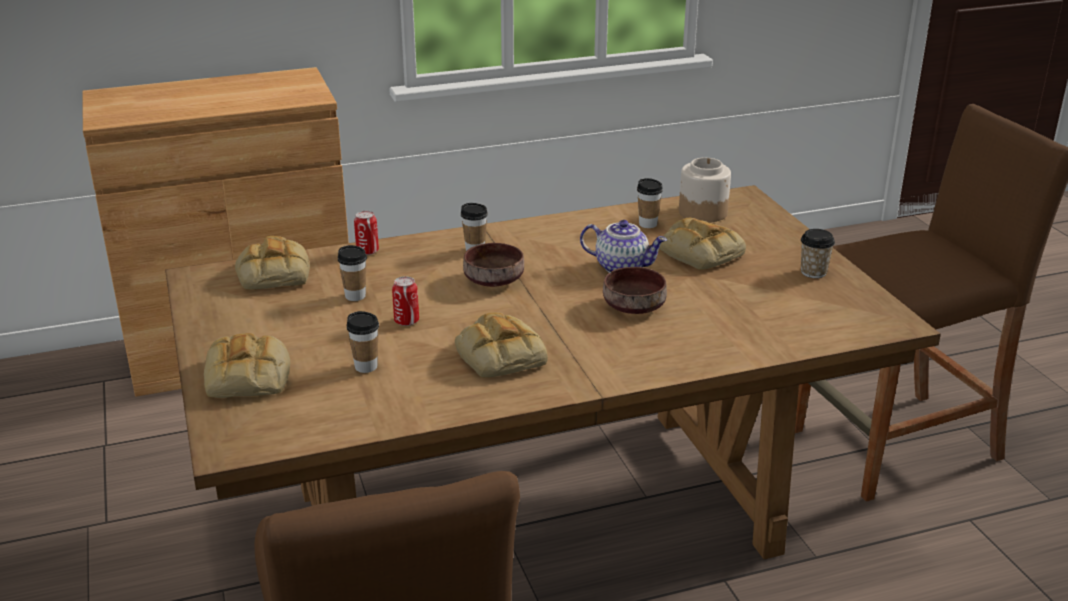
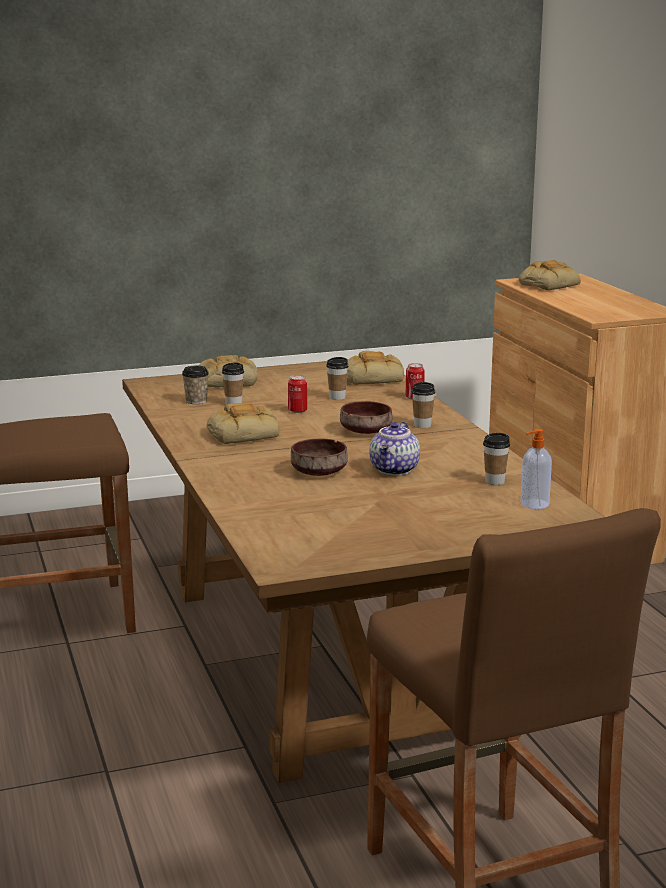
camera: 90 degrees right, 10 degrees down
bread [659,218,746,270] -> bread moved to [519,260,581,290]
jar [679,158,731,223] -> soap dispenser [521,429,552,509]
cup [801,229,835,278] -> cup moved to [182,366,209,404]

